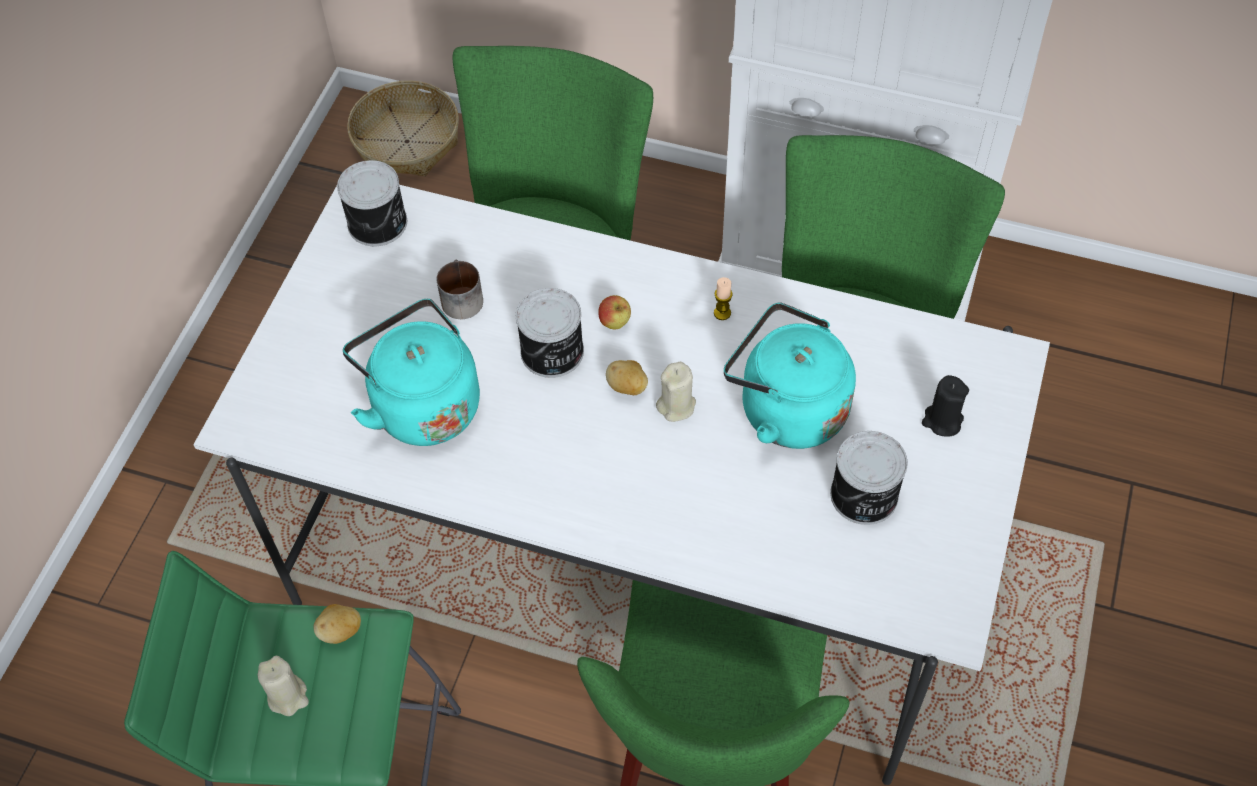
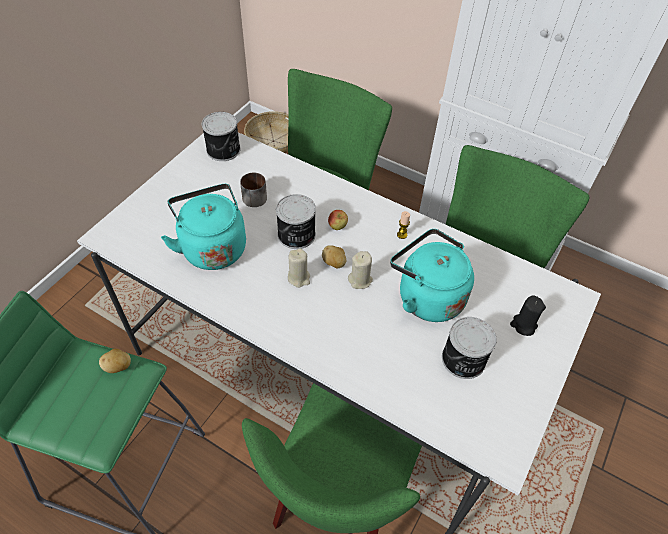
camera: 10 degrees right, 5 degrees down
beige candle [257,656,309,716] -> beige candle moved to [288,248,310,288]

